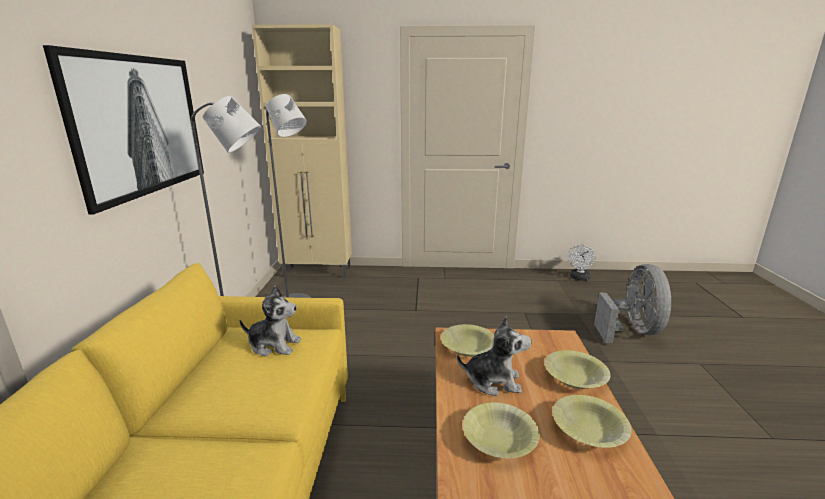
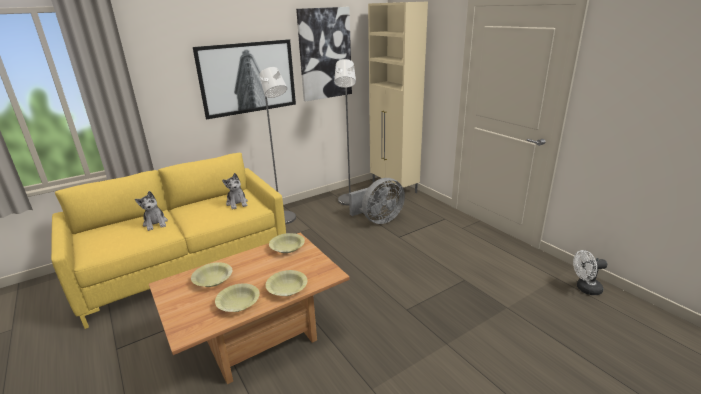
camera: 55 degrees right, 5 degrees up
plush toy [457,316,532,396] -> plush toy moved to [135,191,168,231]
grey fan [594,264,671,343] -> grey fan moved to [349,178,405,224]
none -> picture [296,7,352,101]

